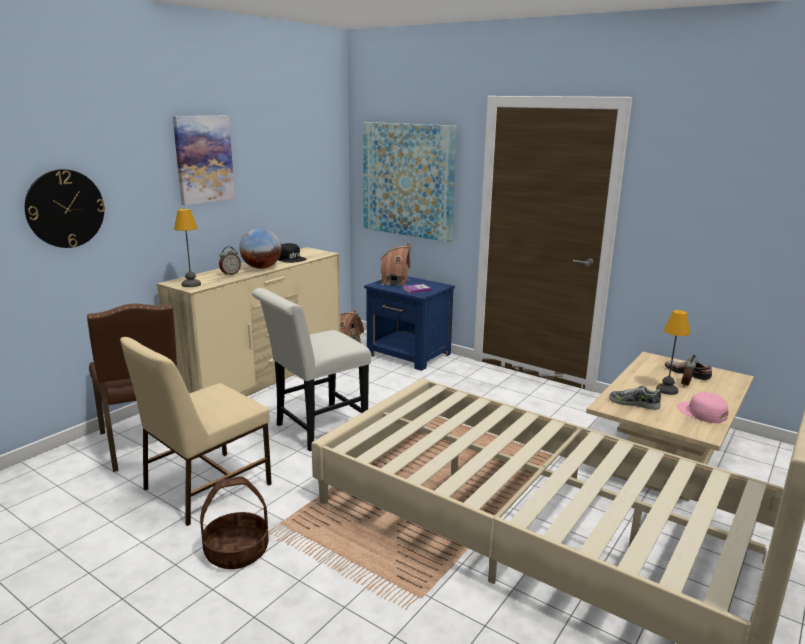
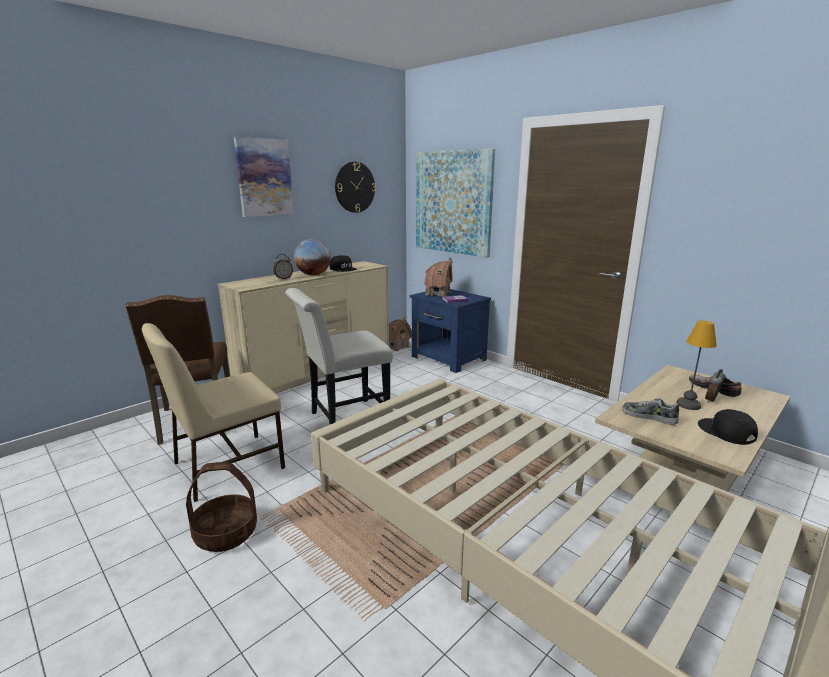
camera: 10 degrees right, 0 degrees up
wall clock [25,169,105,248] -> wall clock moved to [335,162,376,213]
table lamp [174,209,201,287] -> none
pink cap [677,392,728,423] -> black cap [698,409,758,445]

